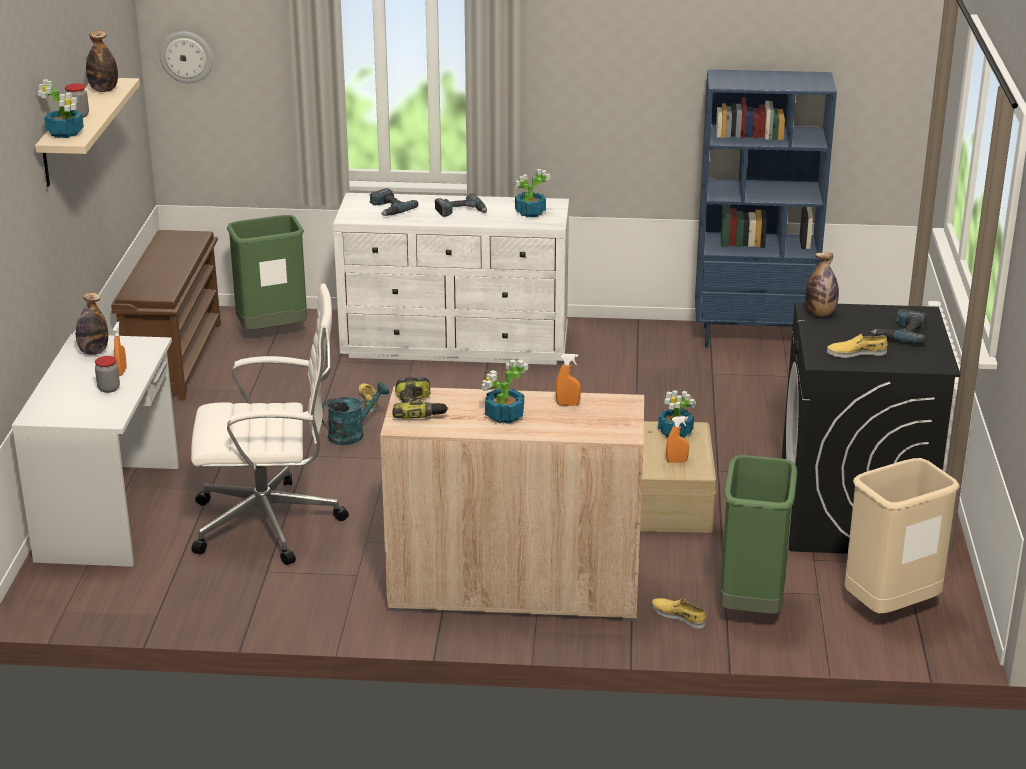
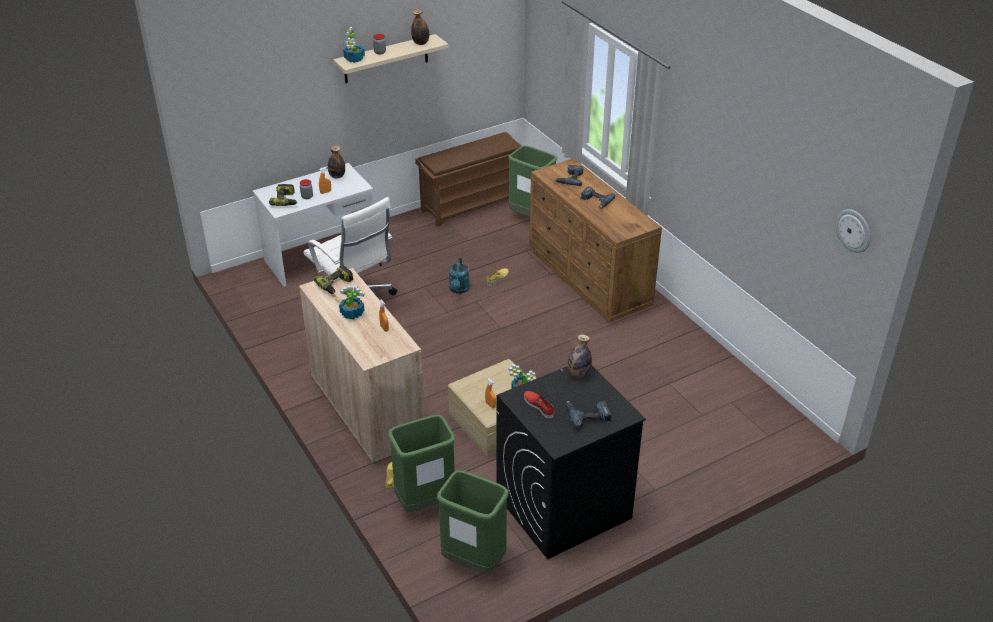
camera: 55 degrees right, 10 degrees up
wall clock [159,32,213,83] -> wall clock moved to [836,209,871,253]
turquoise watering can [322,382,389,445] -> turquoise watering can turned 75 degrees clockwise [449,258,470,294]
white dresser [333,193,569,365] -> brown dresser [529,158,662,322]
potted plant [514,169,550,217] -> none
blue bookcase [695,69,837,348] -> none
yellow shoe [827,334,887,358] -> red shoe [524,391,555,419]
beige trash can [844,458,960,614] -> green trash can [437,470,509,574]
none -> power drill [269,184,297,206]

